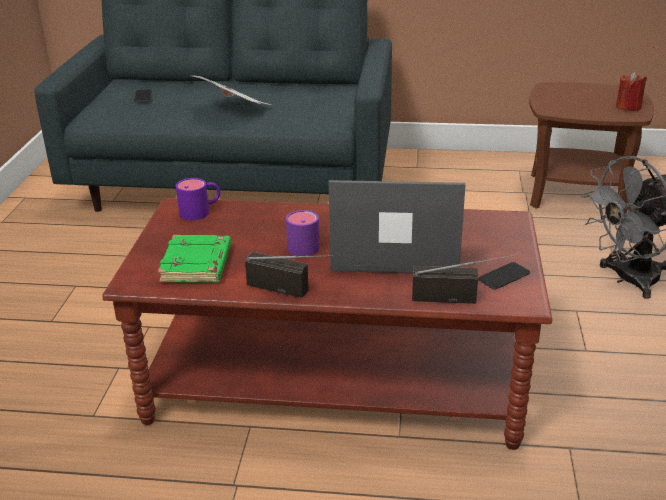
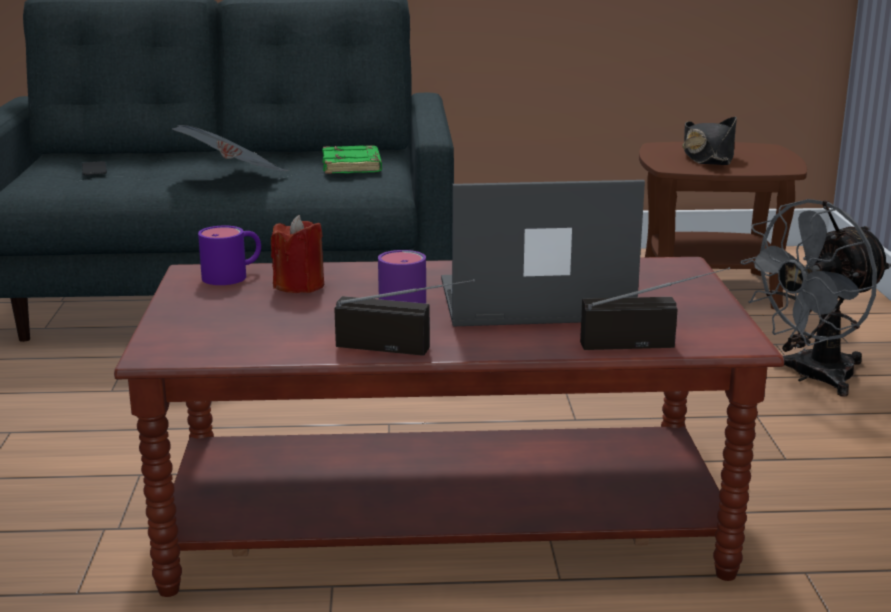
camera: 10 degrees left, 10 degrees down
green book [158,235,231,283] -> green book moved to [322,145,382,174]
phone [478,262,530,290] -> none
red candle [616,72,647,111] -> red candle moved to [271,215,324,293]
none -> black hat [683,117,737,165]

